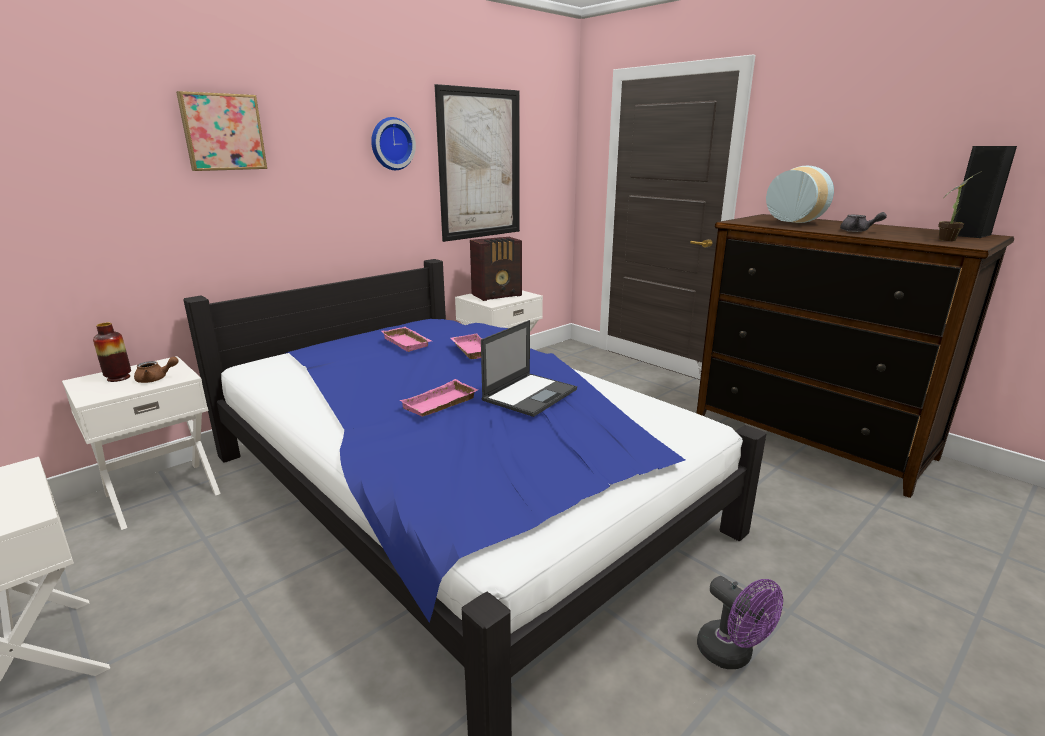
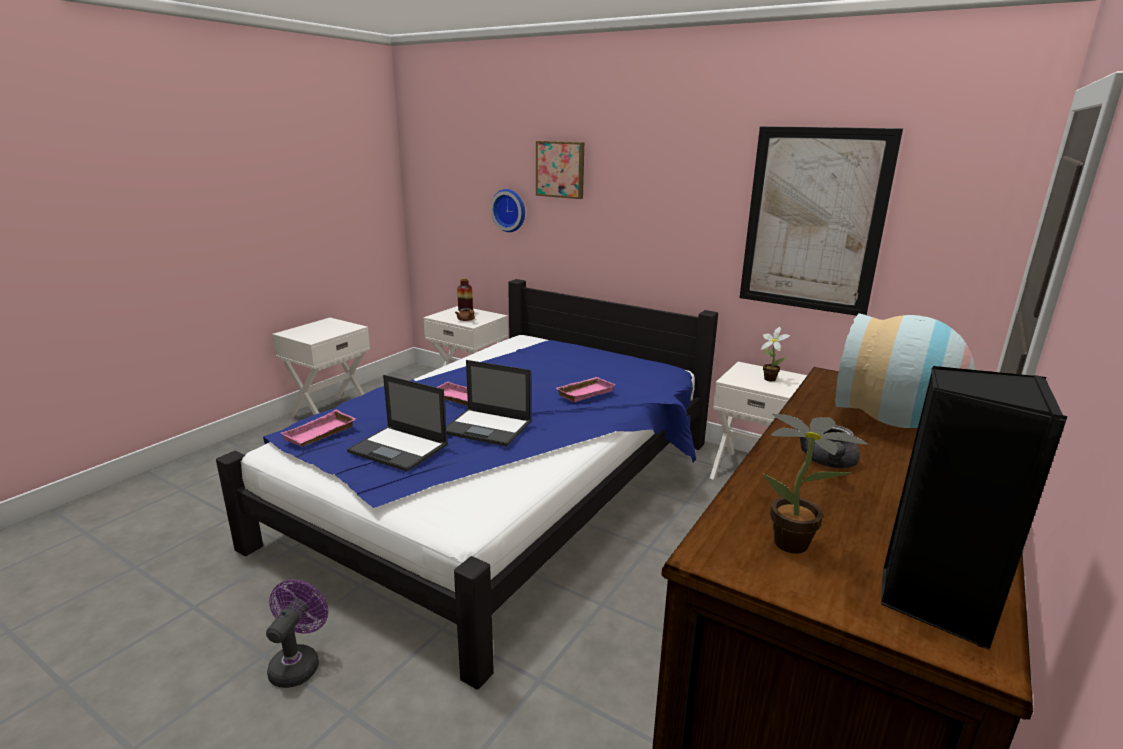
camera: 75 degrees right, 0 degrees up
wall clock [371,117,416,170] -> wall clock moved to [490,189,525,232]
pink tray [381,327,431,352] -> pink tray moved to [281,409,356,447]
radio [470,237,522,301] -> potted plant [761,327,791,382]
purple fan [697,576,783,669] -> purple fan turned 150 degrees clockwise [266,579,328,688]
none -> laptop [347,375,448,472]

